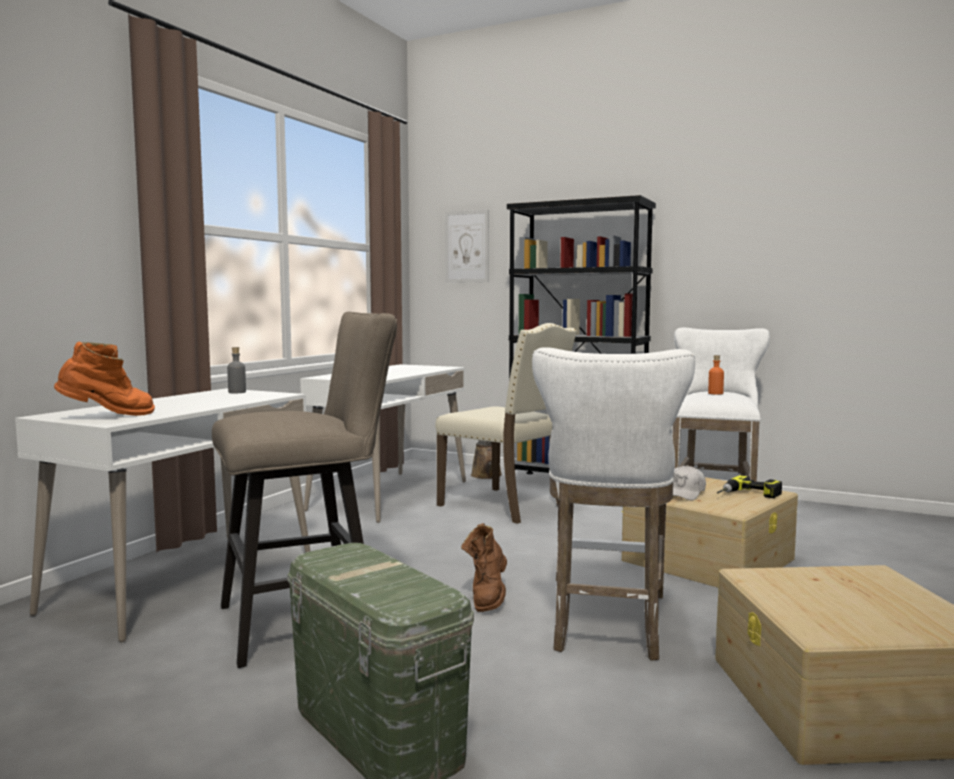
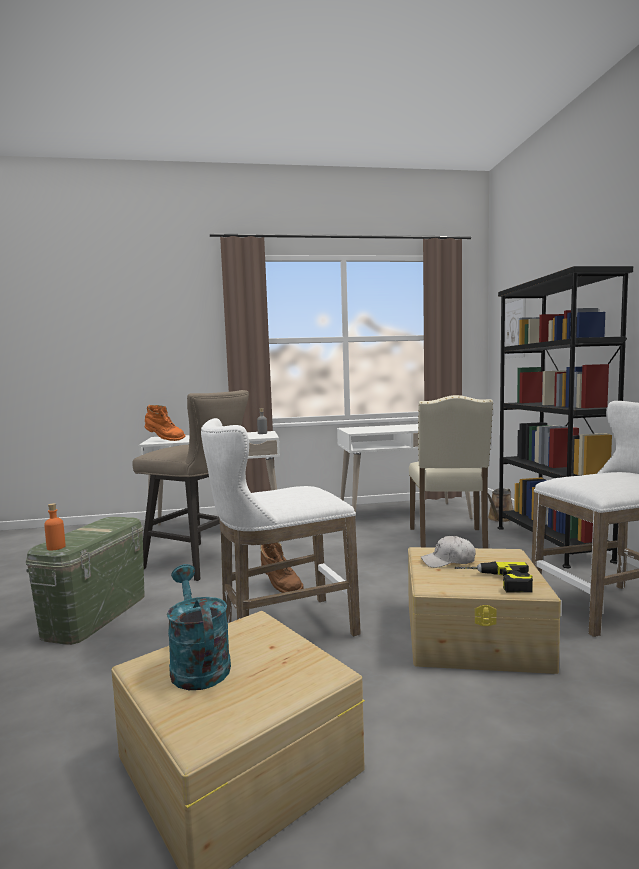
camera: 55 degrees right, 0 degrees up
brown boot [461,523,507,612] -> brown boot turned 105 degrees counterclockwise [260,542,304,593]
orange bottle [708,355,724,395] -> orange bottle moved to [44,503,66,550]
none -> turquoise watering can [167,564,231,690]

